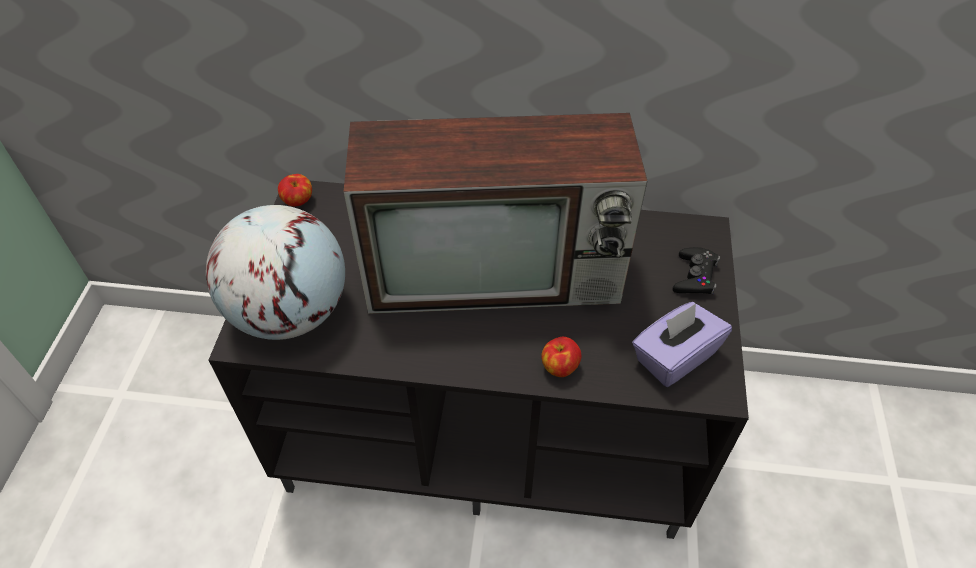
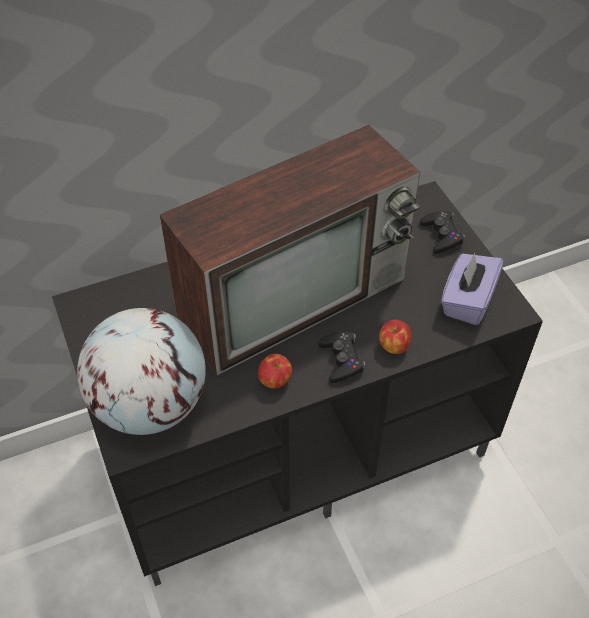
camera: 30 degrees left, 0 degrees up
apple [278,174,312,206] -> apple moved to [258,354,292,389]
none -> black game controller [318,331,366,383]

